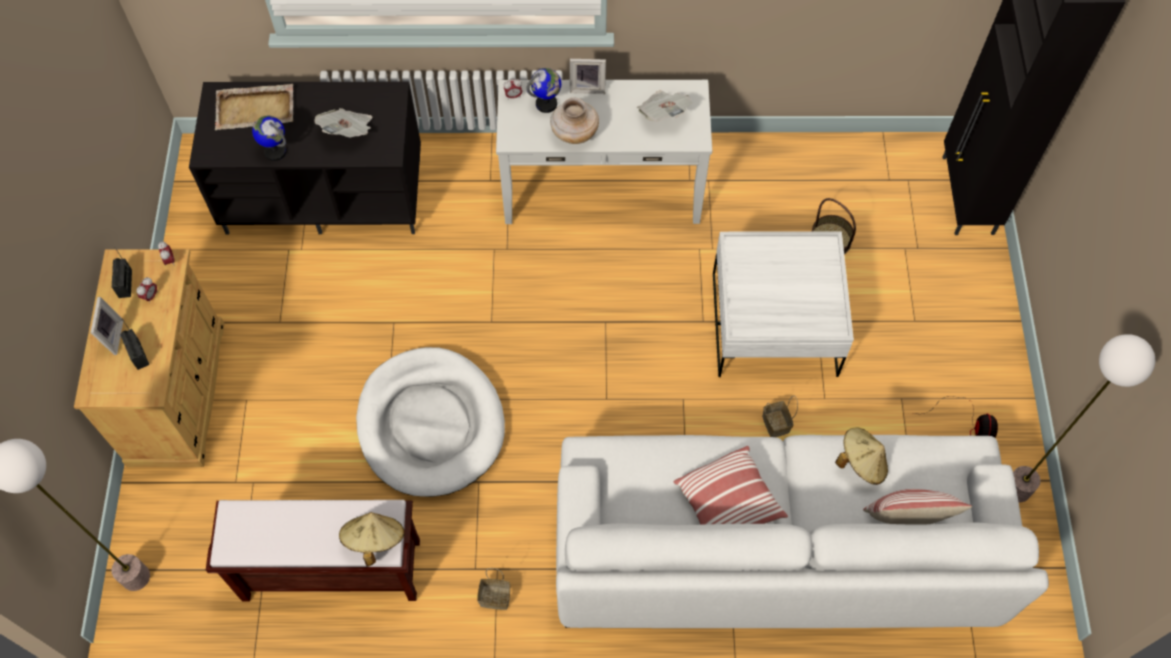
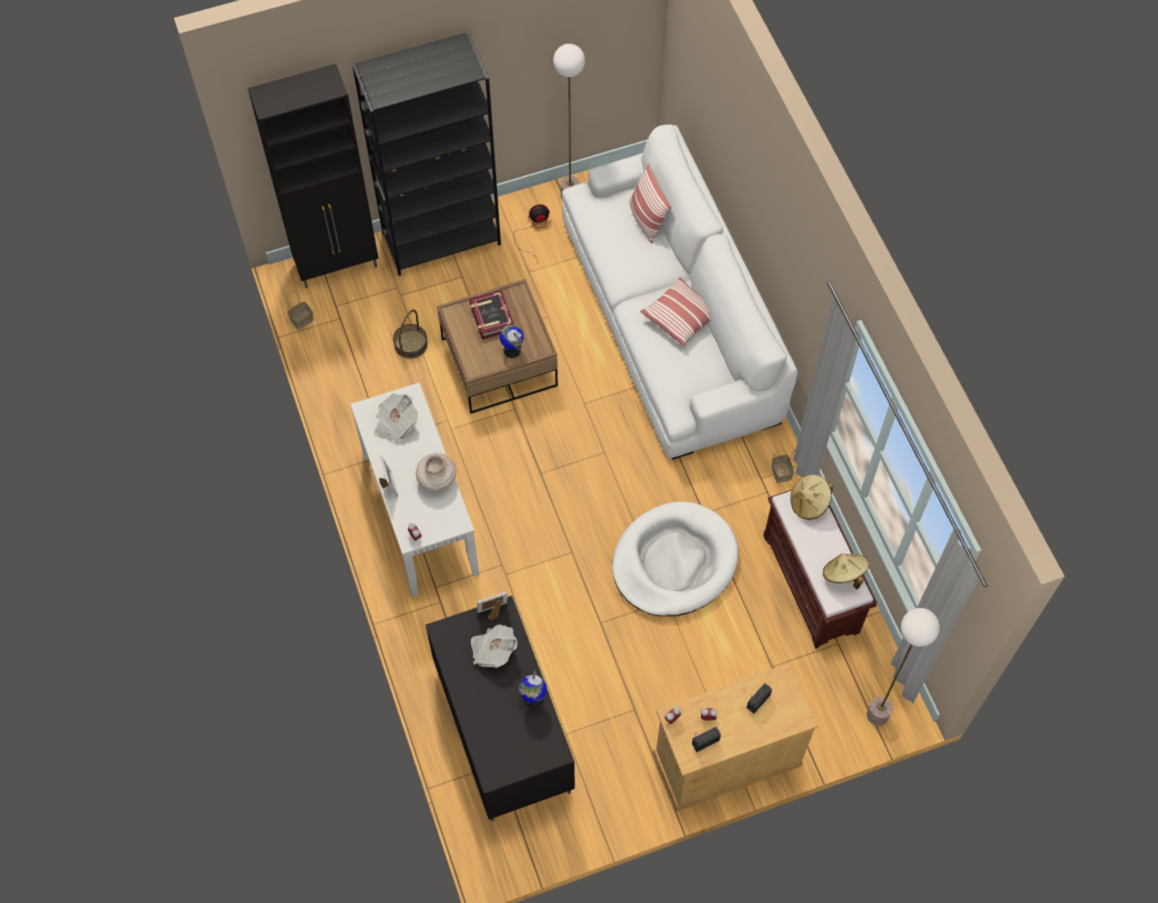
camera: 110 degrees left, 0 degrees up
picture frame [90,297,123,355] -> picture frame moved to [477,591,508,620]
beige tray [215,84,294,130] -> none
globe [527,68,561,113] -> globe moved to [499,325,524,358]
white coffee table [713,231,854,377] -> brown coffee table [437,279,558,414]
basket [762,396,798,437] -> basket moved to [287,291,314,330]
beige hat [835,427,888,485] -> beige hat moved to [823,554,869,590]
none -> black bookcase [352,33,501,276]
none -> book [469,290,514,340]

